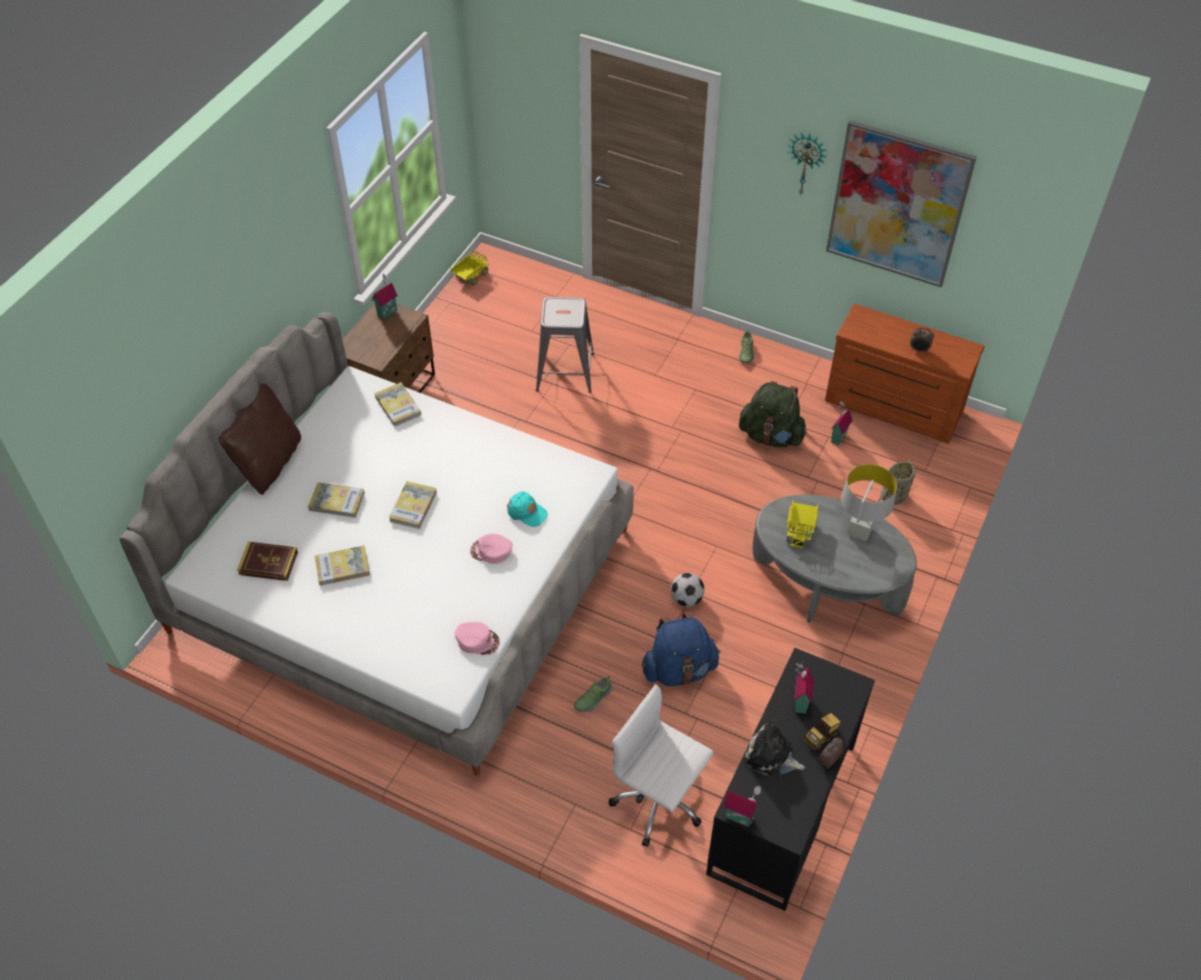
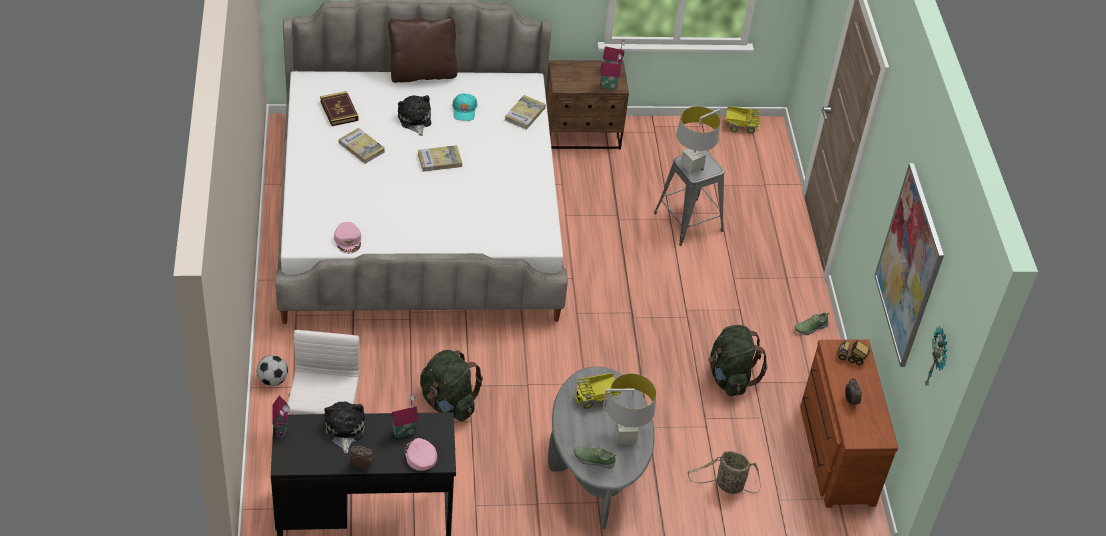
camera: 55 degrees right, 5 degrees down
book [308,482,365,518] -> plush toy [398,95,431,136]
pink cap [470,534,512,564] -> pink cap moved to [405,438,437,471]
turquoise cap [507,491,548,527] -> turquoise cap moved to [453,94,477,121]
shoe [574,676,613,712] -> shoe moved to [574,447,617,469]
blue backpack [642,611,721,686] -> green backpack [420,350,483,421]
football [671,573,704,607] -> football moved to [257,355,288,386]
wall clock [787,132,826,196] -> wall clock moved to [925,326,947,387]
toy truck [804,713,842,751] -> toy truck moved to [837,340,870,365]
toy house [831,401,853,445] -> toy house moved to [600,53,623,90]
none -> grey table lamp [676,106,720,174]

